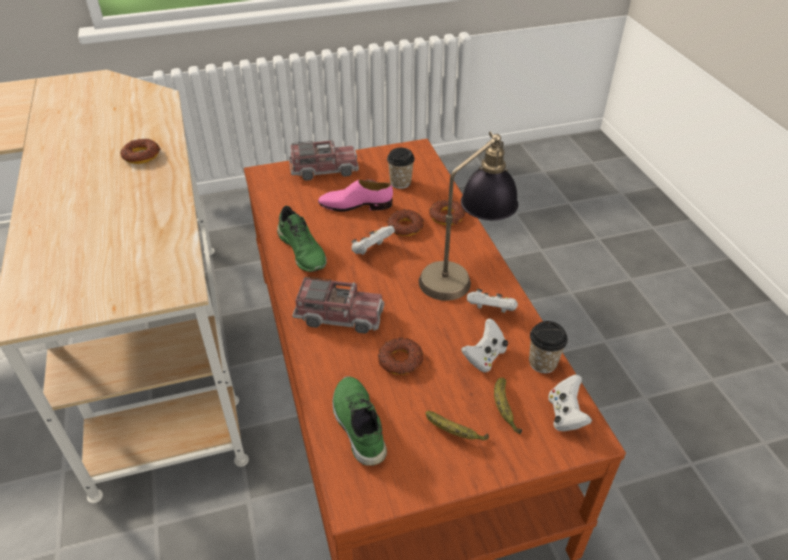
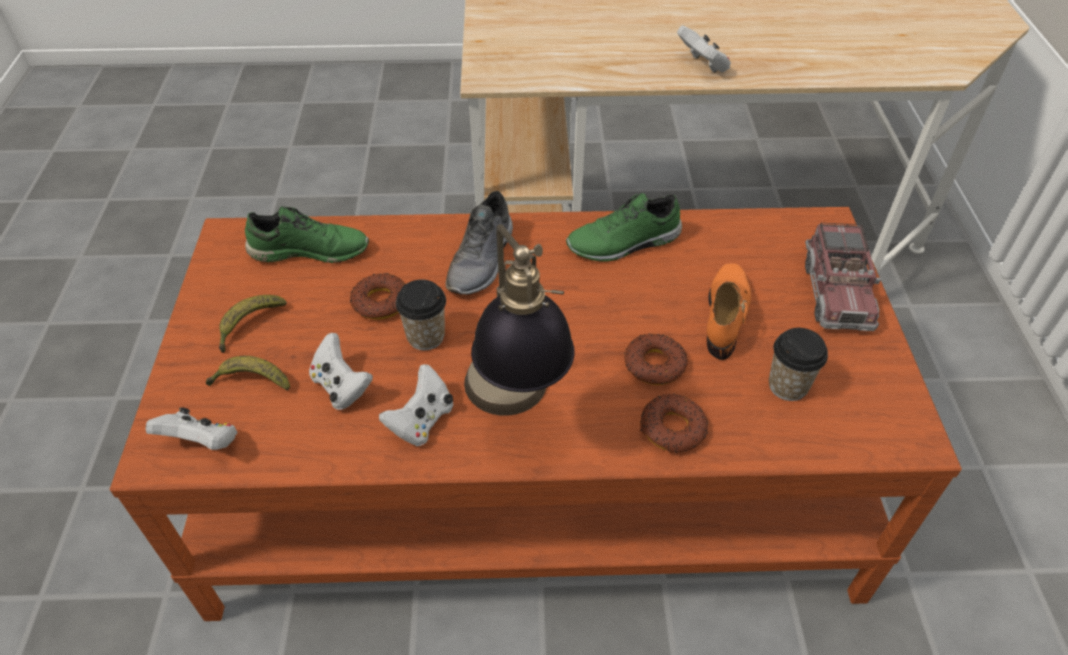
camera: 105 degrees right, 5 degrees up
donut [120,139,161,164] -> none
toy truck [292,277,384,334] -> grey shoe [445,191,513,295]
pink shoe [318,179,393,212] -> orange shoe [707,263,751,360]
white game controller [351,226,395,255] -> white game controller moved to [677,25,731,73]
cup [529,321,568,373] -> cup moved to [396,279,446,350]

